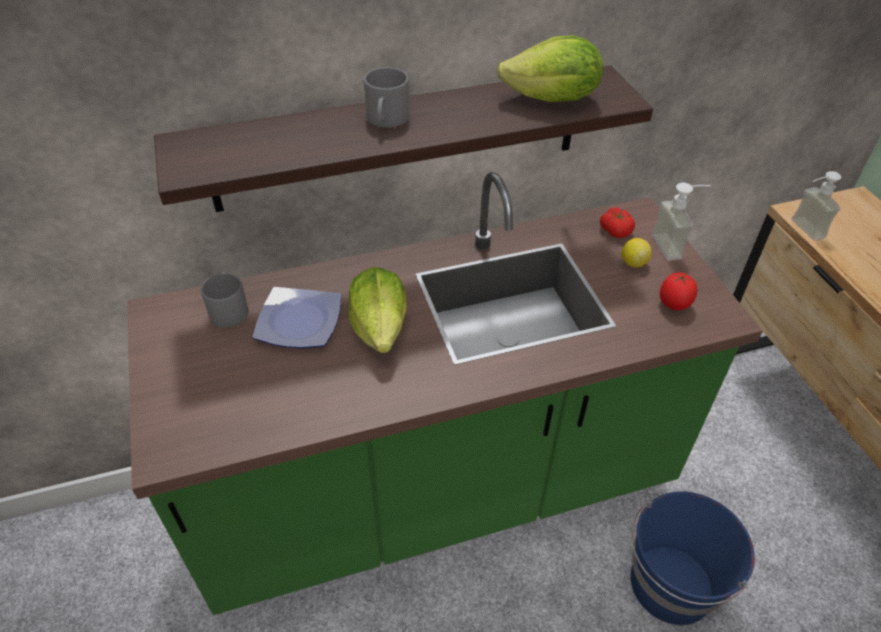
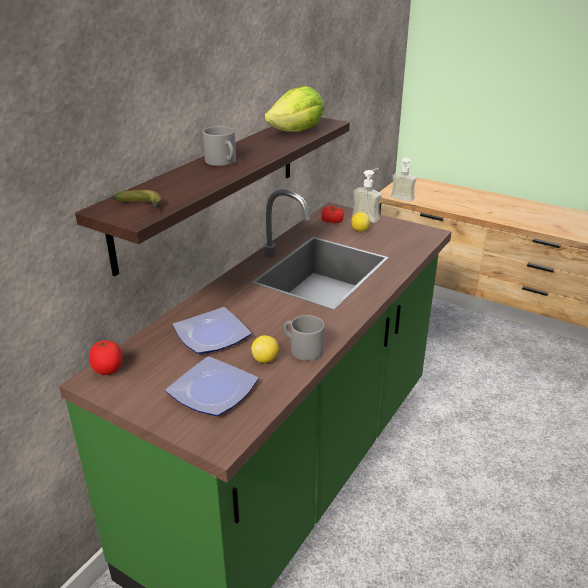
camera: 40 degrees left, 15 degrees down
grey mug [201,272,249,327] -> grey mug moved to [284,315,325,361]
lettuce [349,267,407,353] -> none
blue bucket [630,491,755,625] -> none
tomato [660,272,697,310] -> tomato moved to [89,340,123,375]
none -> banana [112,190,162,209]
none -> plate [165,356,258,416]
none -> lemon [251,335,279,363]

